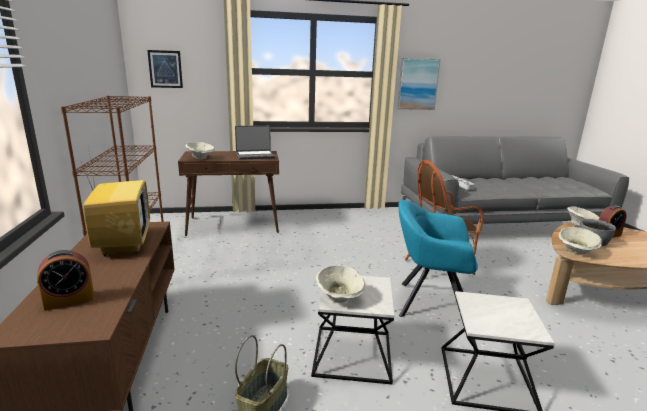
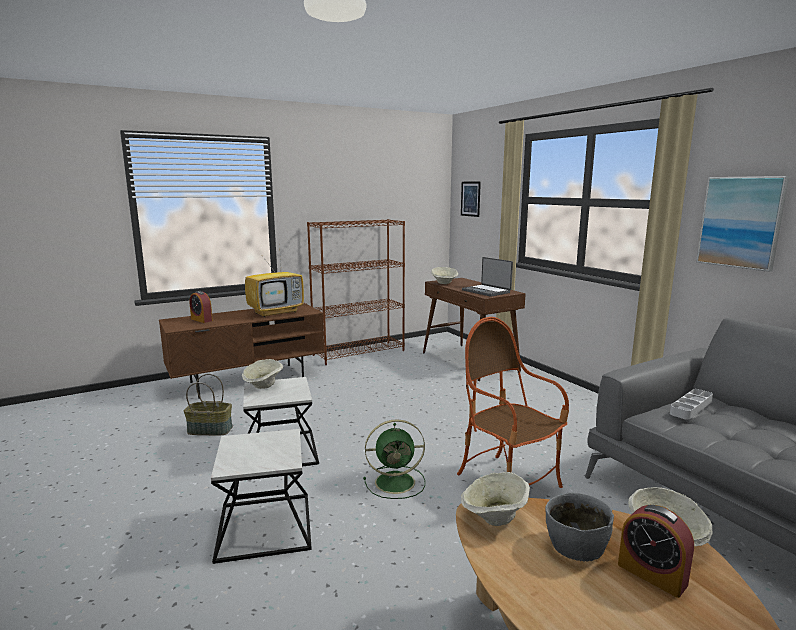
camera: 70 degrees right, 5 degrees down
turquoise armchair [398,200,478,317] -> green fan [363,419,425,499]

